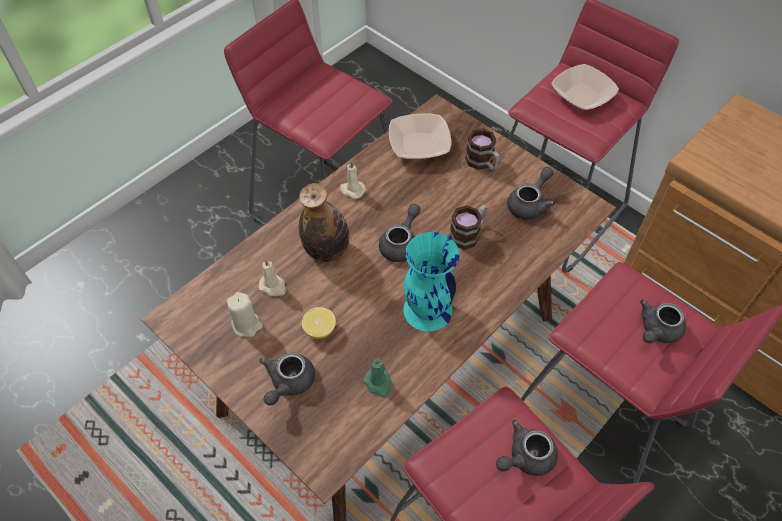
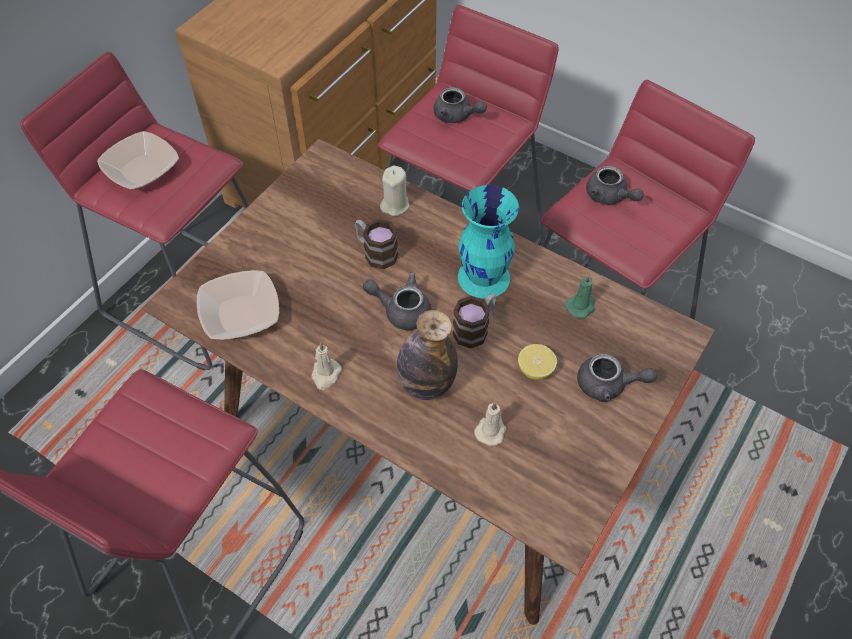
camera: 100 degrees left, 0 degrees up
beige candle [227,292,263,337] -> beige candle moved to [380,165,409,217]
mug [465,128,500,171] -> mug moved to [452,294,496,348]
grey teapot [507,167,555,220] -> none

